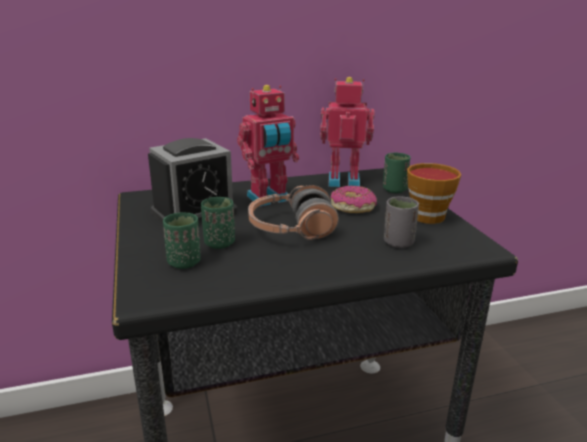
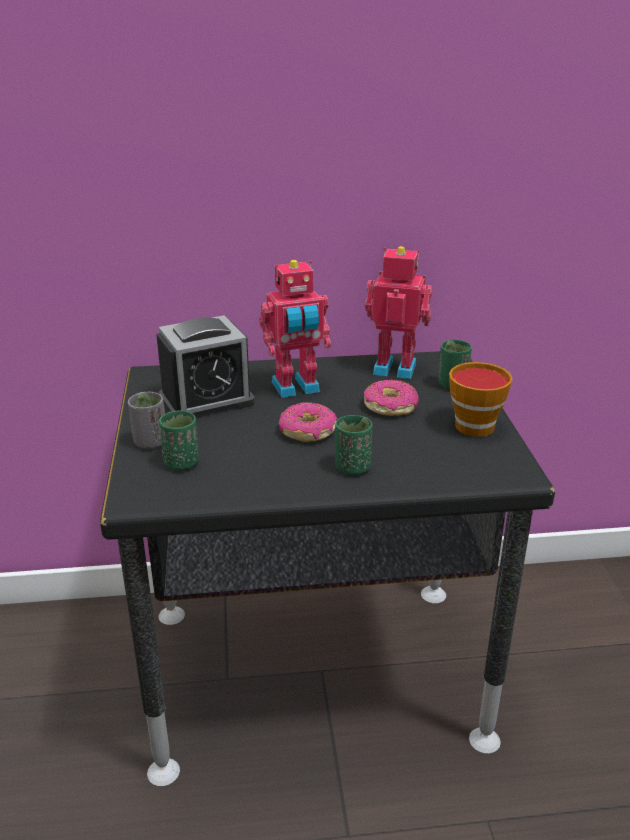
camera: 10 degrees right, 5 degrees up
green cup [201,197,235,249] -> green cup moved to [335,415,372,475]
headphones [248,185,339,240] -> donut [279,402,338,442]
grey cup [384,196,419,248] -> grey cup moved to [128,392,165,449]

